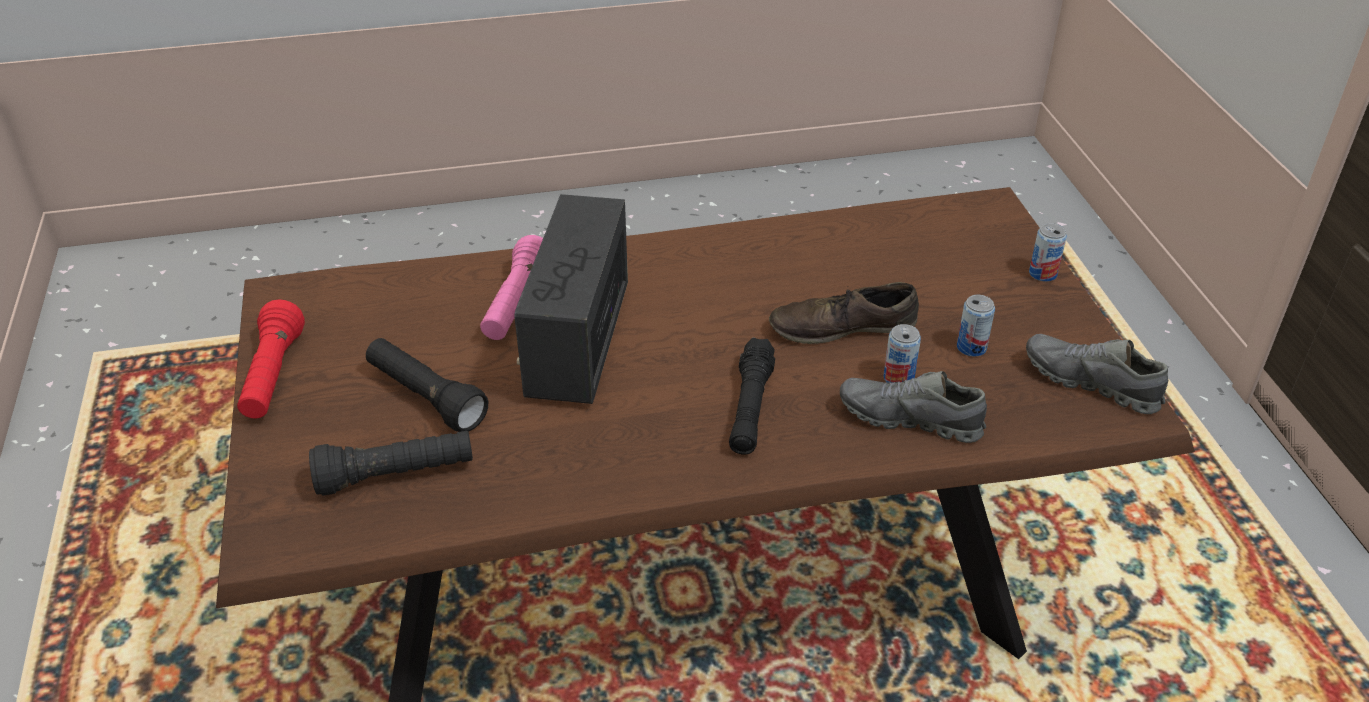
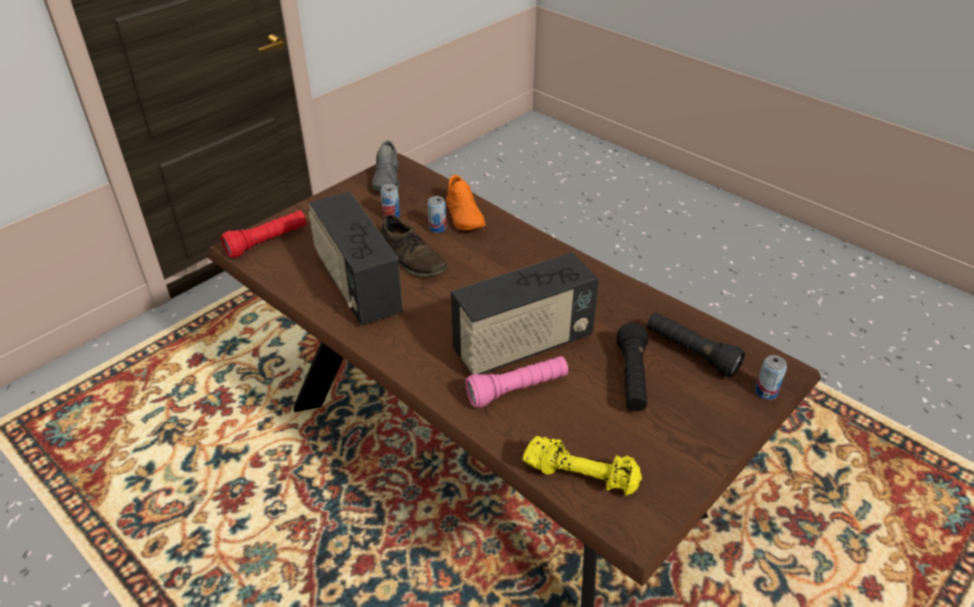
camera: 125 degrees left, 0 degrees up
red flashlight [237,299,305,419] -> red flashlight moved to [221,210,306,258]
black flashlight [729,337,775,455] -> none
grey shoe [840,371,987,443] -> orange shoe [446,175,486,230]
can [1029,223,1067,282] -> can moved to [755,355,787,400]
none -> radio [308,191,403,326]
none -> yellow dumbbell [522,436,642,496]

